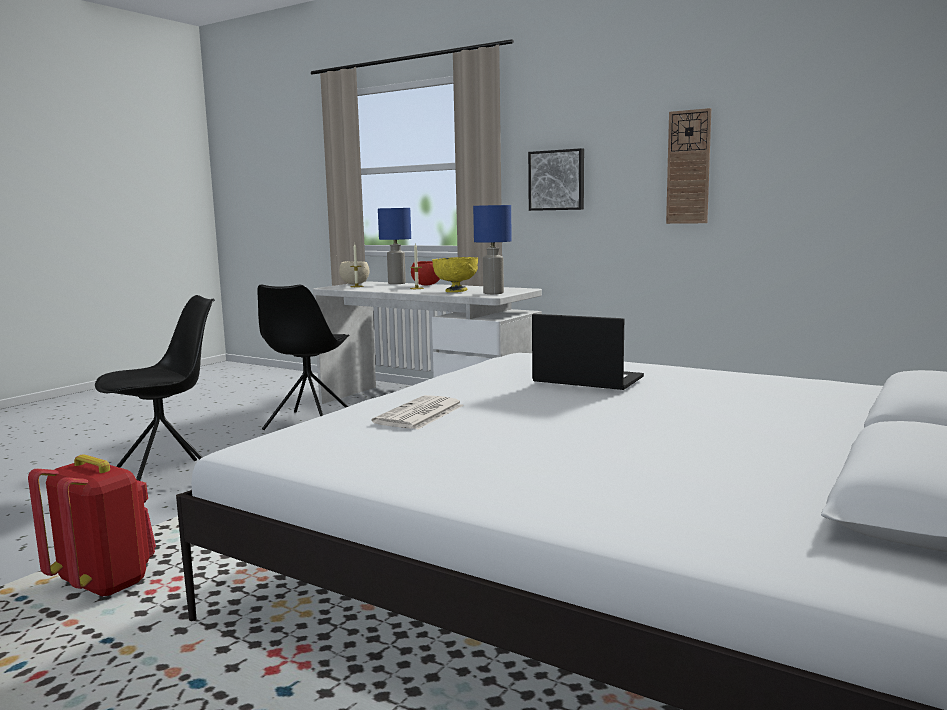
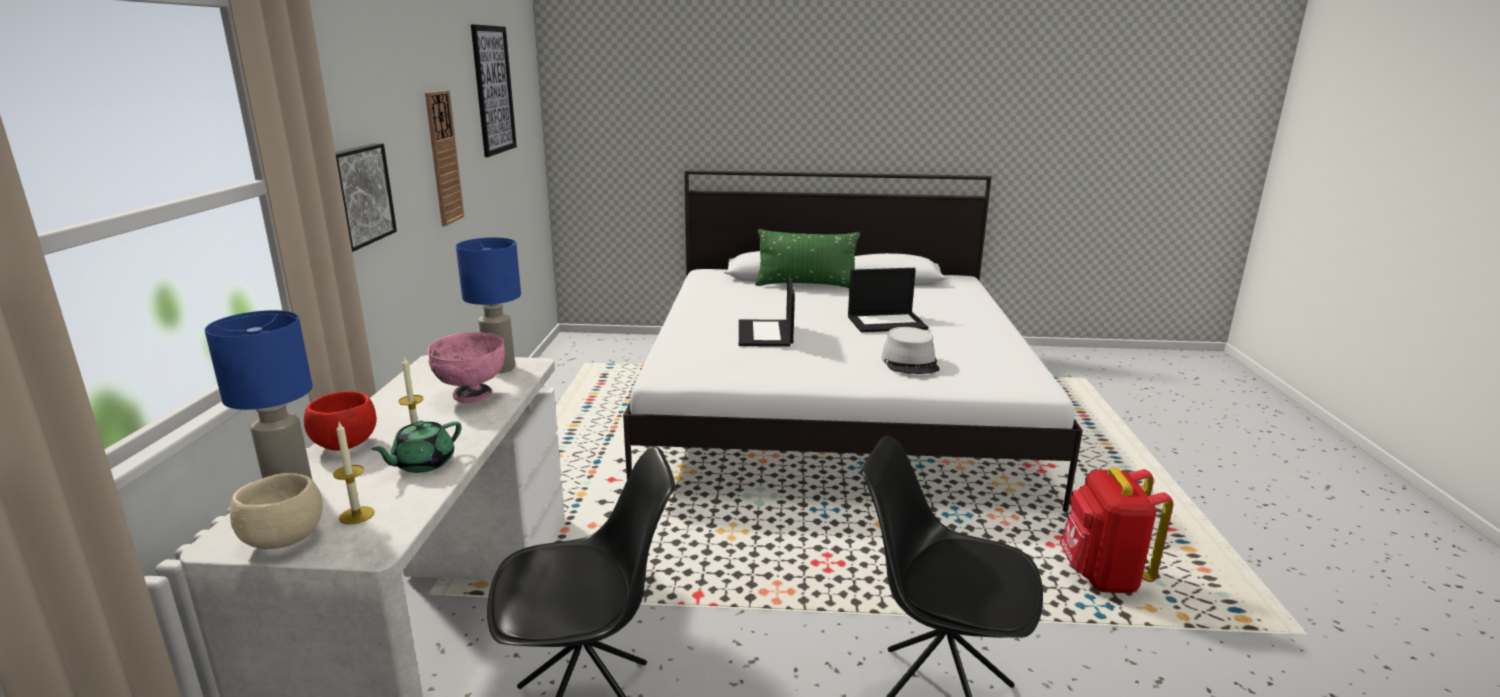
camera: 120 degrees left, 10 degrees up
newspaper [372,395,464,430] -> grey hat [882,327,940,374]
yellow bowl [432,257,478,292] -> pink bowl [428,332,505,403]
none -> green teapot [371,421,461,473]
none -> picture [471,24,517,157]
none -> green pillow [755,229,860,288]
none -> laptop [848,268,928,332]

